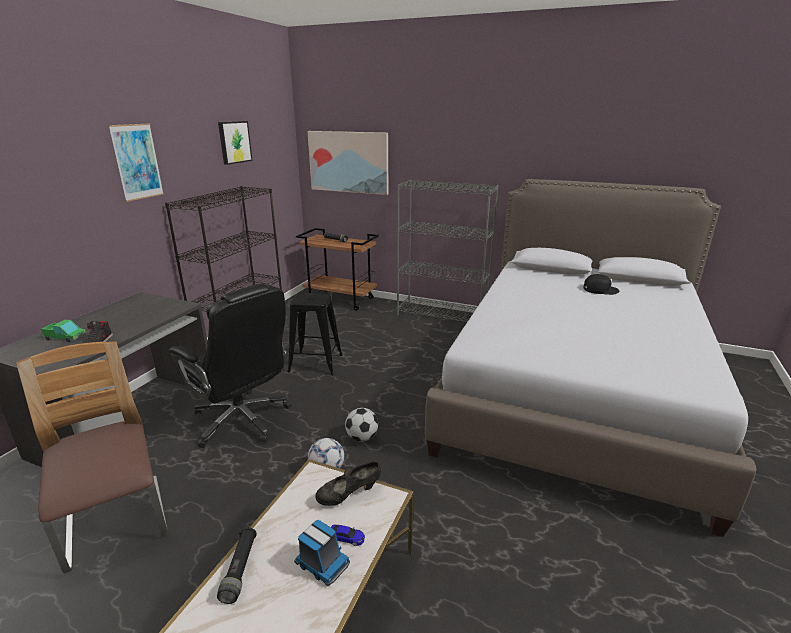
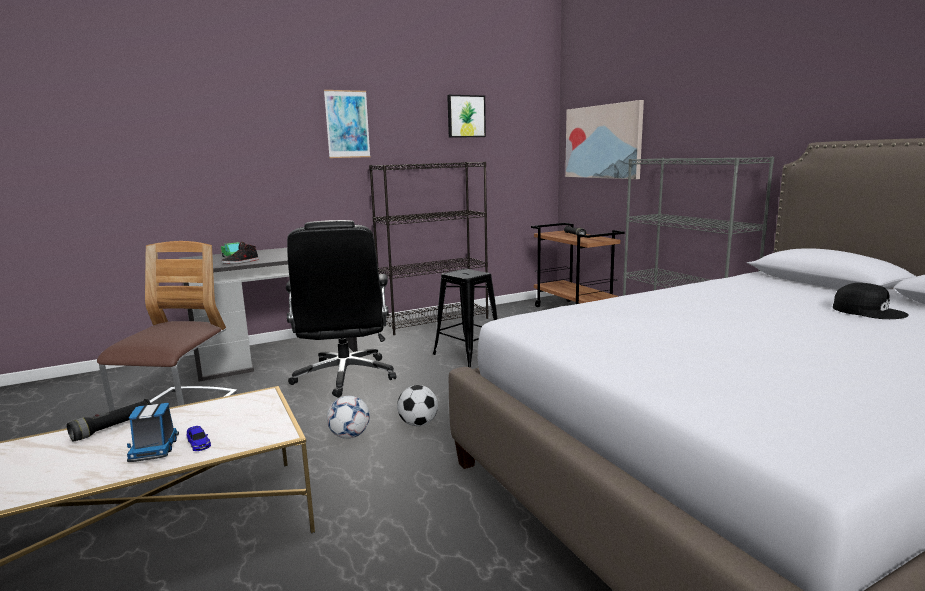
camera: 40 degrees right, 10 degrees down
black shoe [315,461,381,506] -> none

